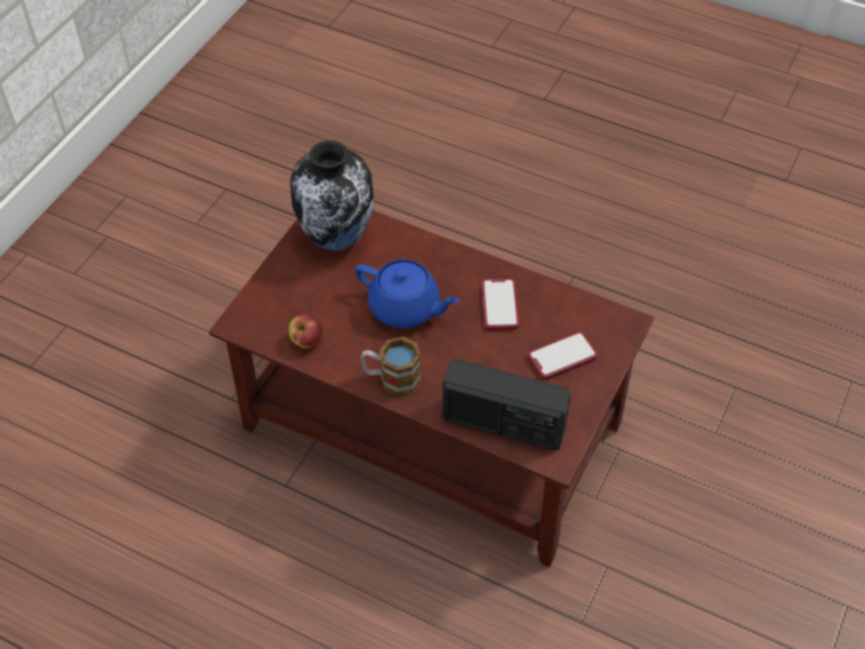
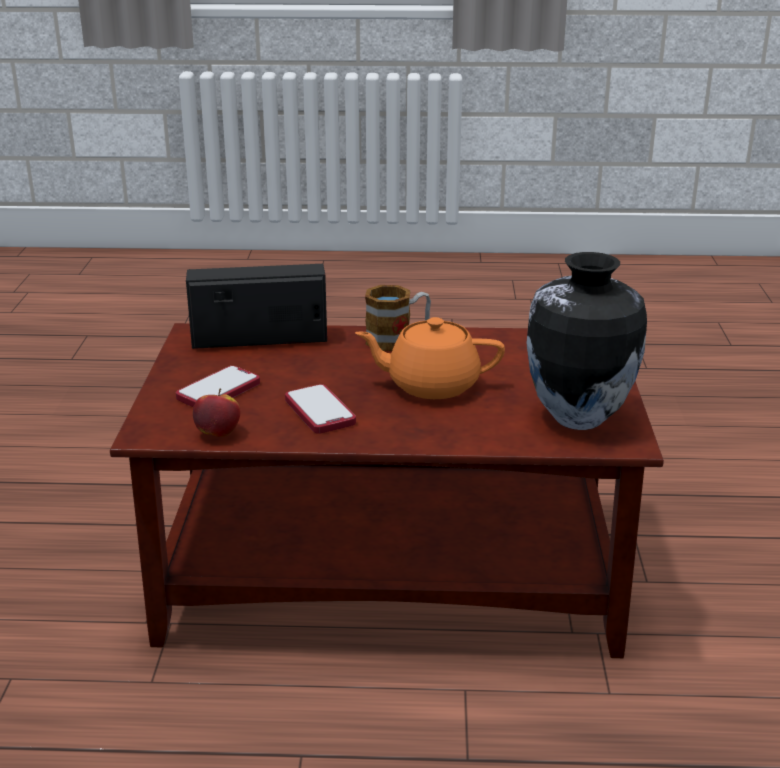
camera: 155 degrees right, 25 degrees down
apple [288,314,322,349] -> apple moved to [193,389,240,437]
blue teapot [355,259,460,328] -> orange teapot [355,317,505,399]

